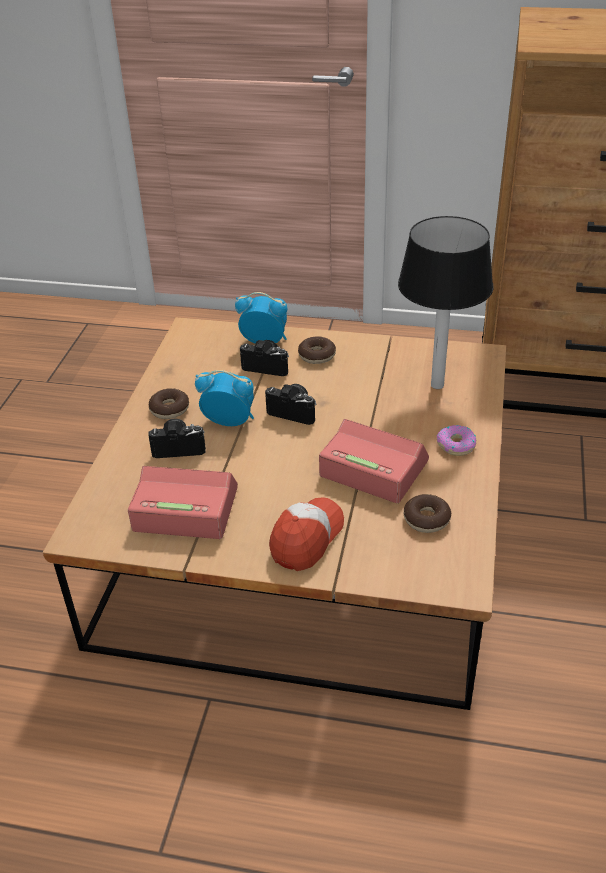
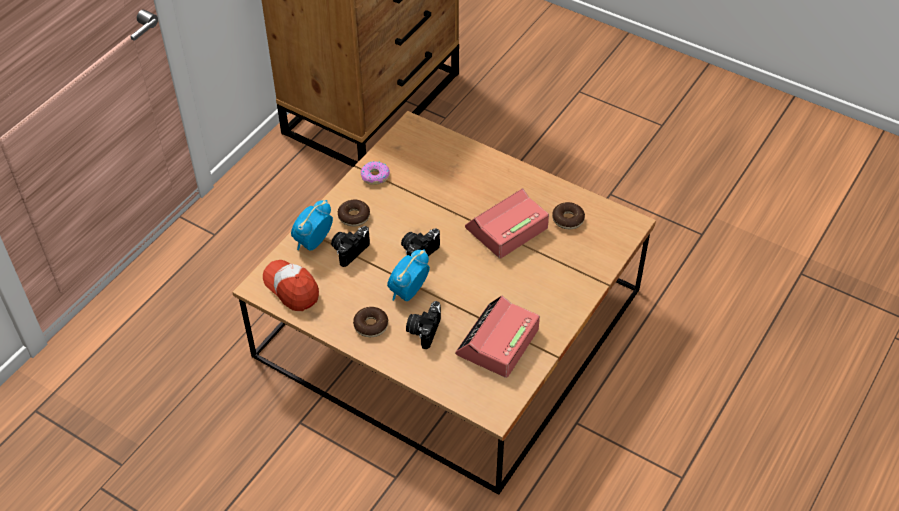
camera: 70 degrees left, 10 degrees up
cap [269,497,344,571] -> cap moved to [263,260,319,311]
table lamp [398,216,494,389] -> none
donut [437,425,476,456] -> donut moved to [360,161,390,185]

